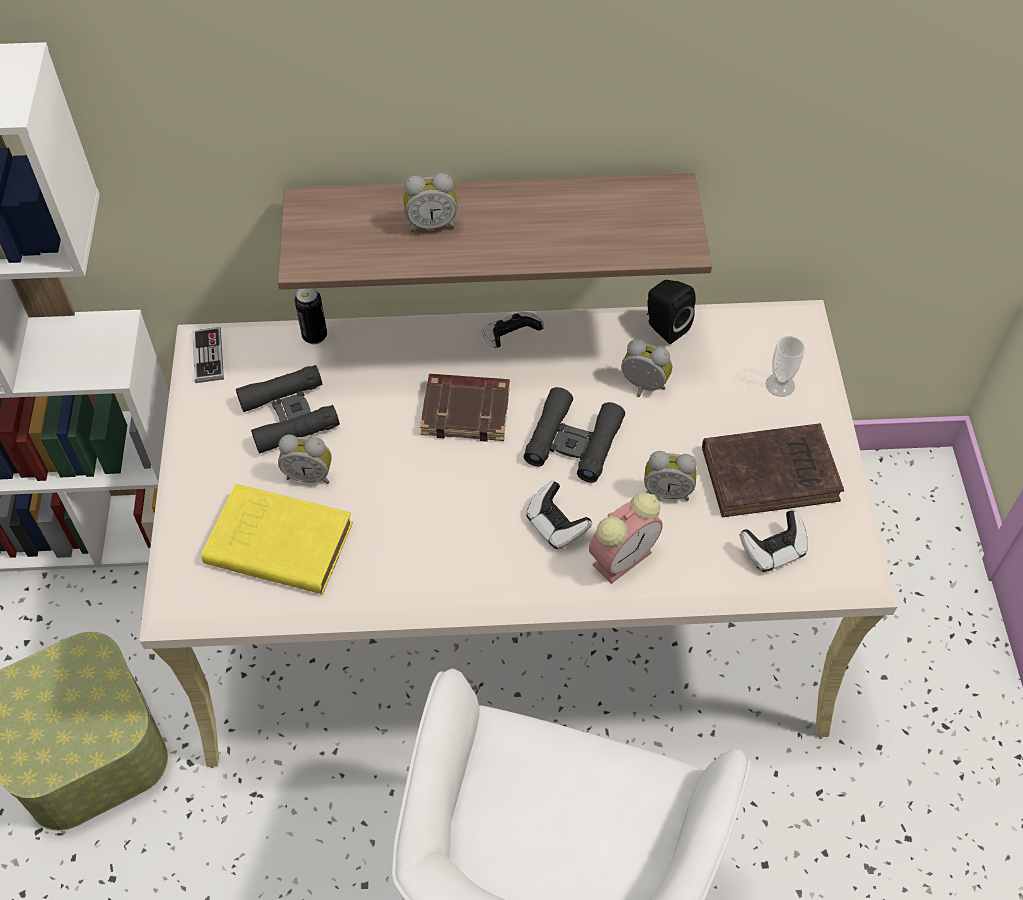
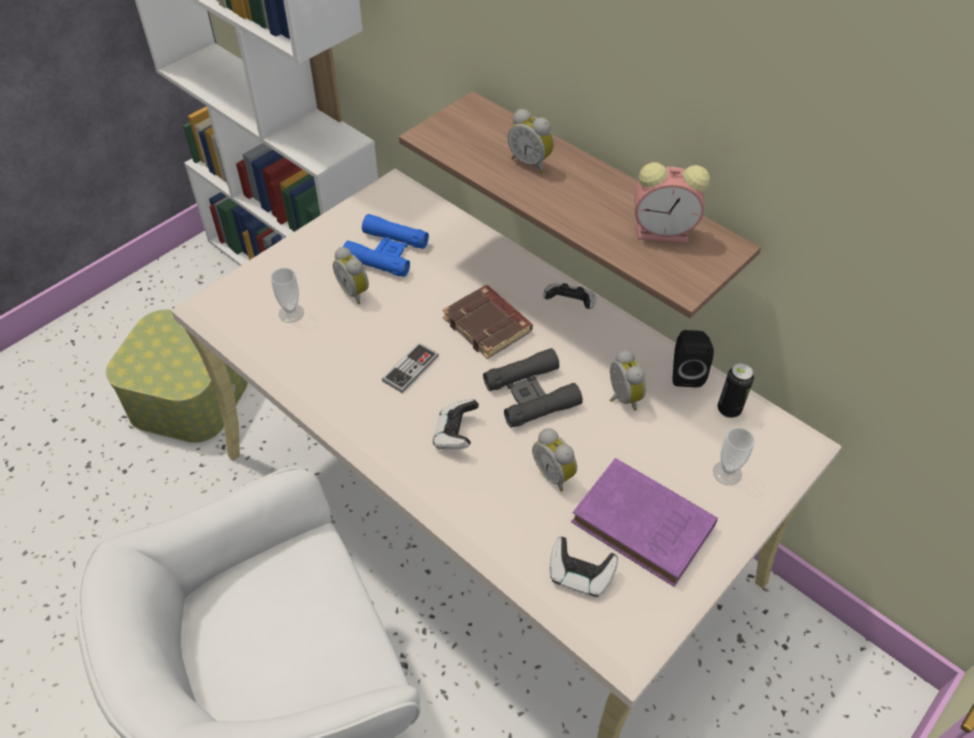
camera: 45 degrees right, 5 degrees down
game controller [192,327,224,383] -> game controller moved to [382,342,439,393]
yellow book [201,484,353,594] -> cup [270,268,304,323]
black binoculars [236,365,340,453] -> blue binoculars [343,214,429,277]
can [294,288,327,344] -> can moved to [718,363,754,418]
alarm clock [589,492,663,584] -> alarm clock moved to [635,162,710,243]
brown book [702,423,844,517] -> purple book [571,458,718,587]

